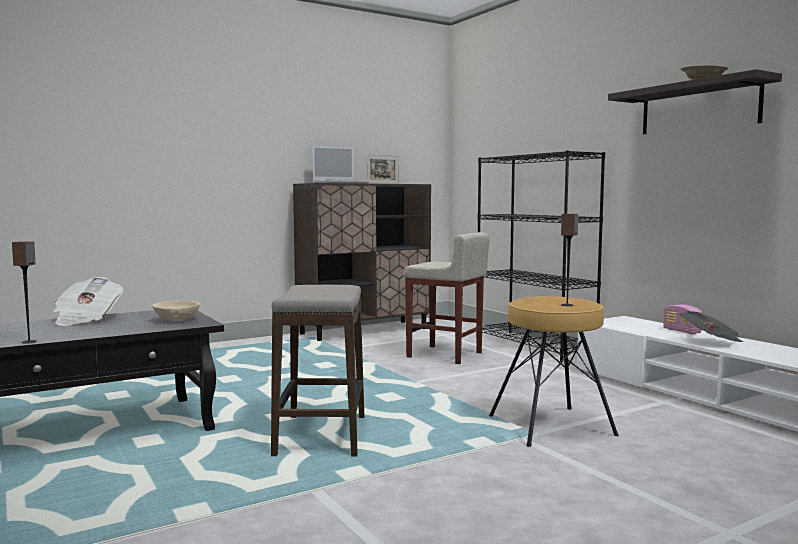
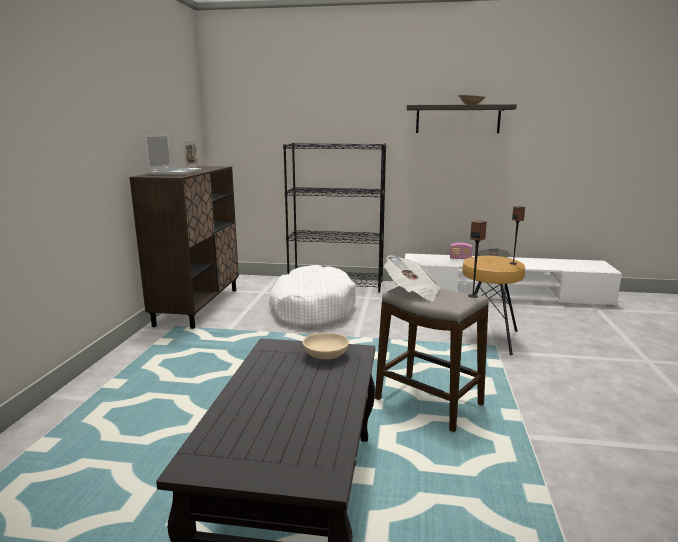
camera: 50 degrees left, 10 degrees up
speaker [12,241,37,344] -> speaker moved to [468,220,487,298]
newspaper [53,277,124,326] -> newspaper moved to [384,255,440,301]
beige stool [403,232,489,364] -> white dog bed [269,265,356,328]

